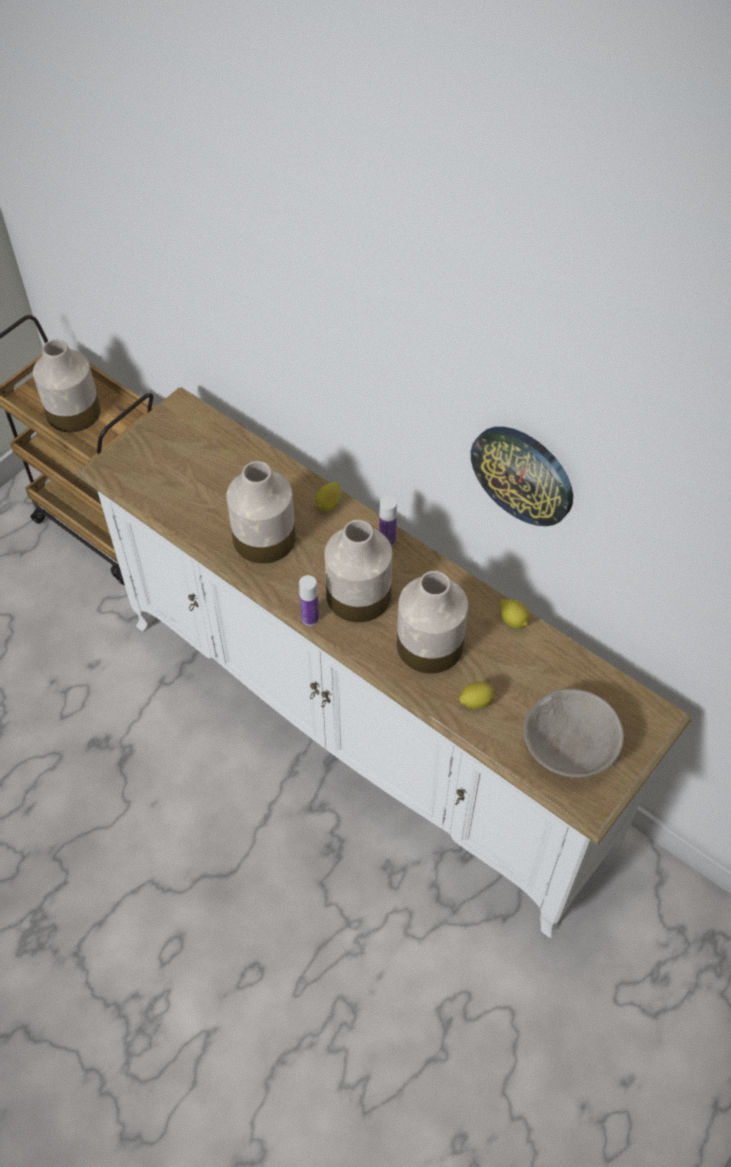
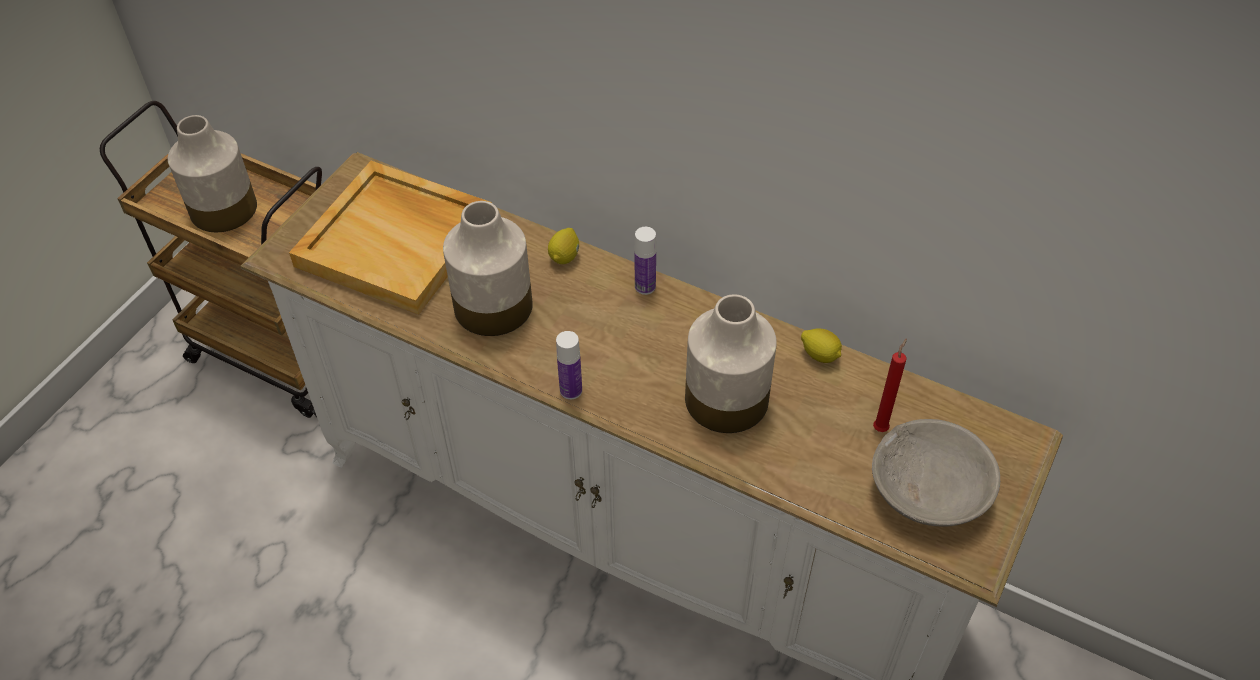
camera: 10 degrees left, 5 degrees down
beige vase [325,520,392,622] -> none
lemon [459,681,495,709] -> none
wall clock [471,427,573,526] -> none
none -> beige tray [289,161,492,315]
none -> red candle [873,338,907,432]

